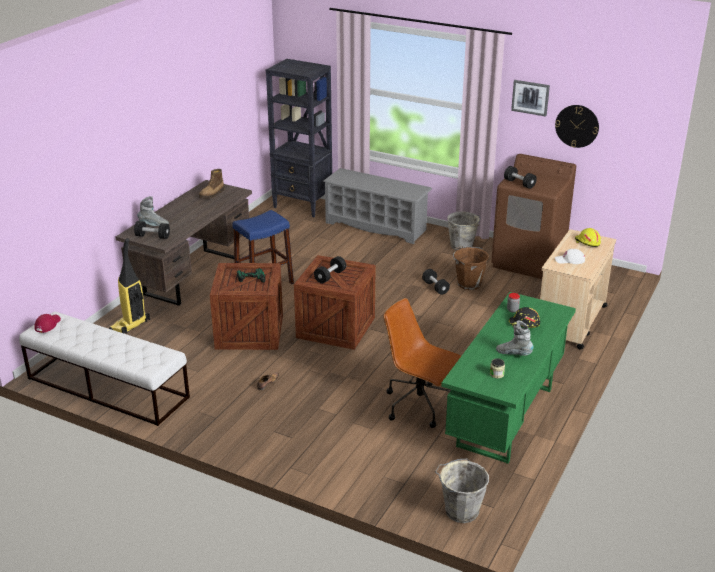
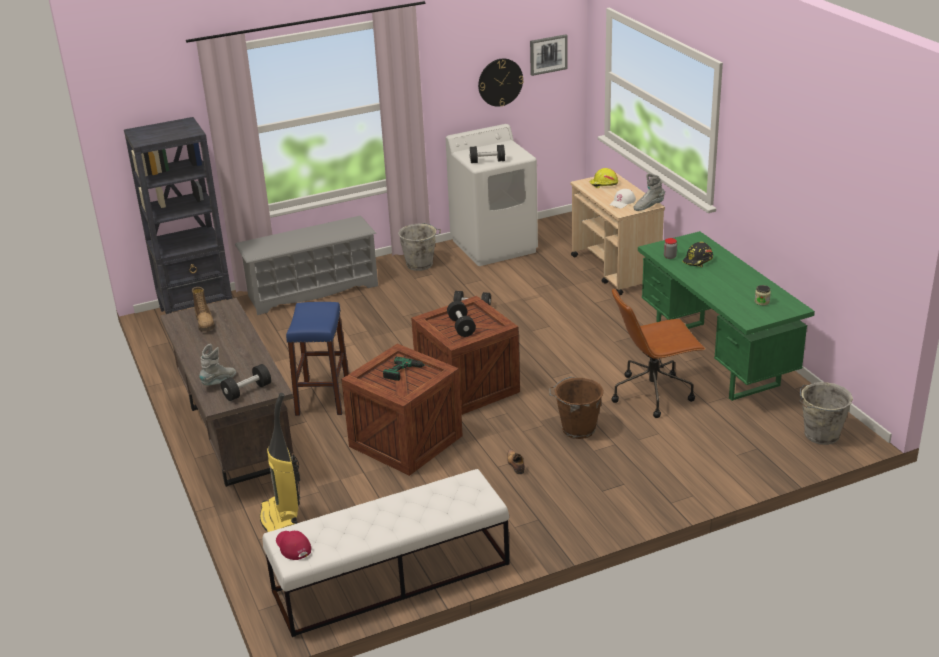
camera: 50 degrees left, 0 degrees up
brown bucket [453,246,489,290] -> brown bucket moved to [549,376,604,439]
brown washing machine [491,154,576,279] -> white washing machine [446,124,538,266]
grey boot [496,320,534,356] -> grey boot moved to [633,173,665,211]
picture [511,80,550,117] -> picture moved to [530,34,568,76]

